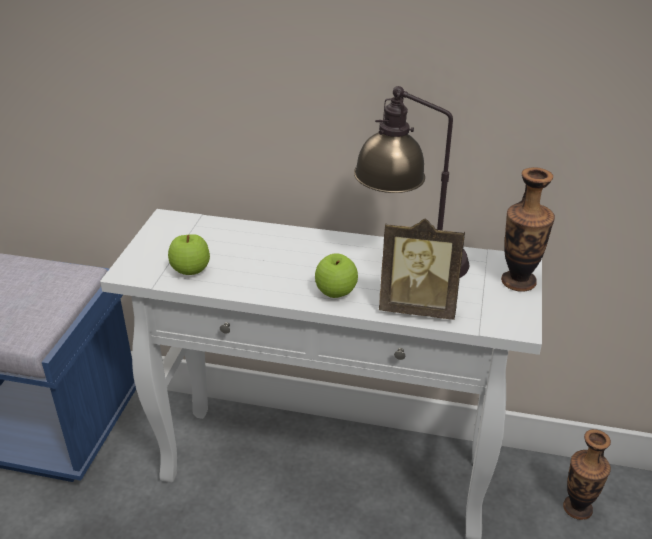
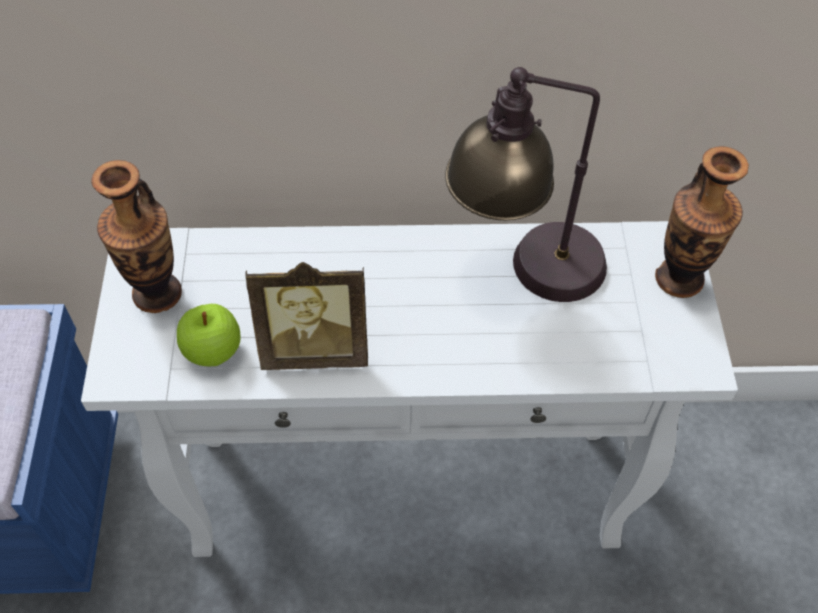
camera: 15 degrees left, 20 degrees up
apple [315,253,358,298] -> none
picture frame [379,218,465,320] -> picture frame moved to [245,262,368,370]
vase [563,429,611,520] -> vase moved to [91,160,182,313]

